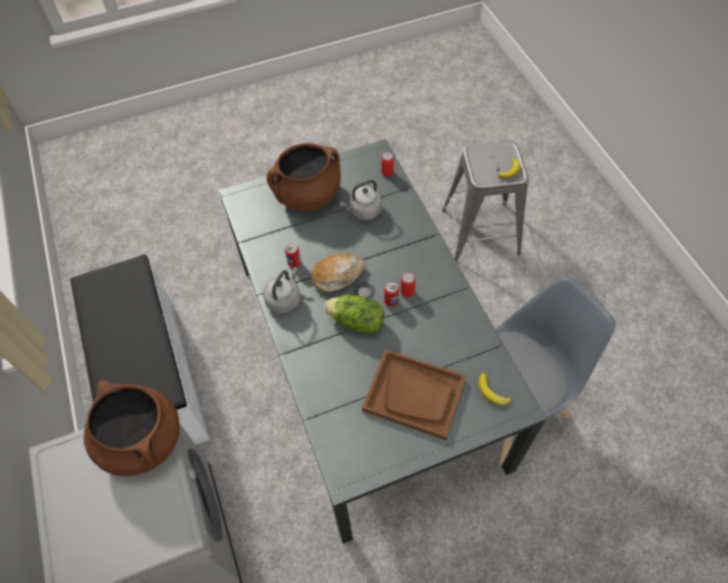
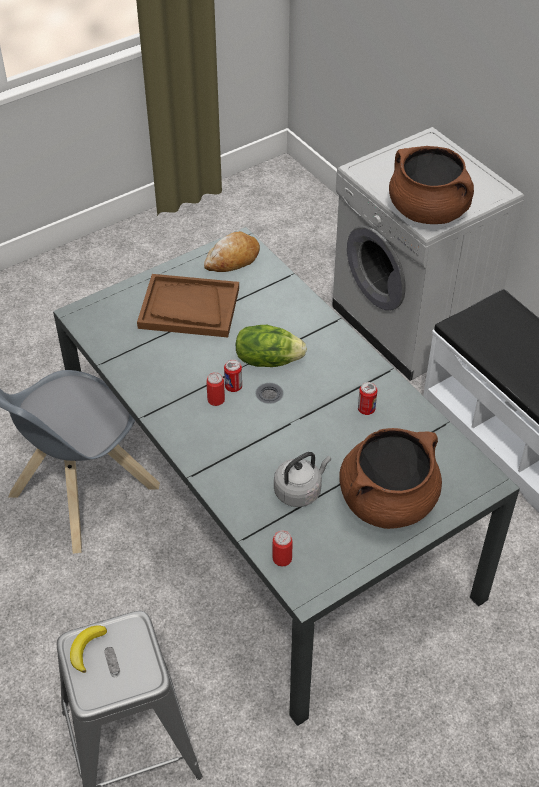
camera: 165 degrees right, 10 degrees down
grey kettle [263,267,300,314] -> none
bread [311,254,365,292] -> bread moved to [204,231,260,272]
banana [478,373,512,405] -> none

